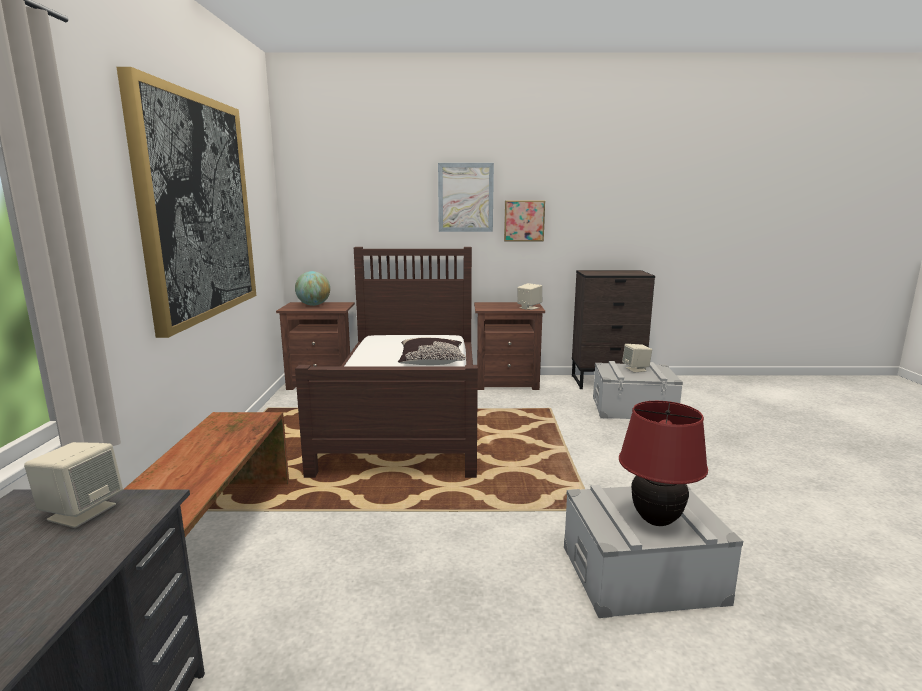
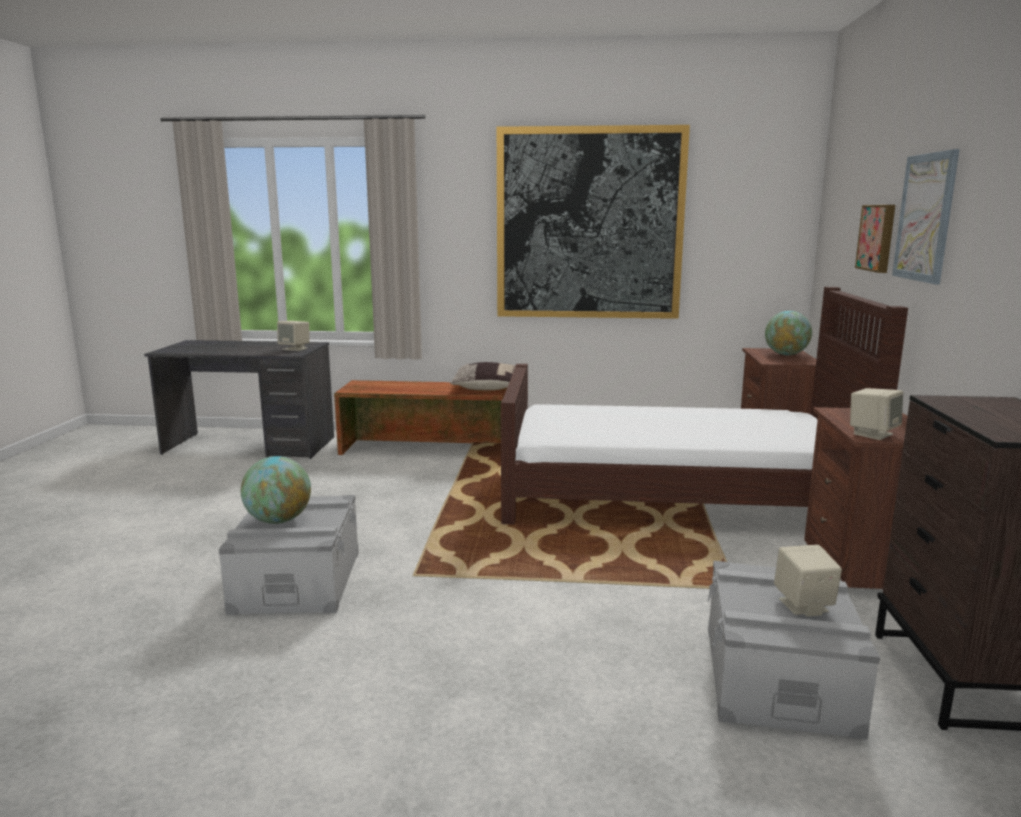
camera: 95 degrees right, 0 degrees up
pillow [398,338,466,365] -> pillow moved to [450,362,516,390]
picture [504,201,545,241] -> picture moved to [855,205,895,273]
red table lamp [619,401,708,526] -> globe [241,456,311,524]

